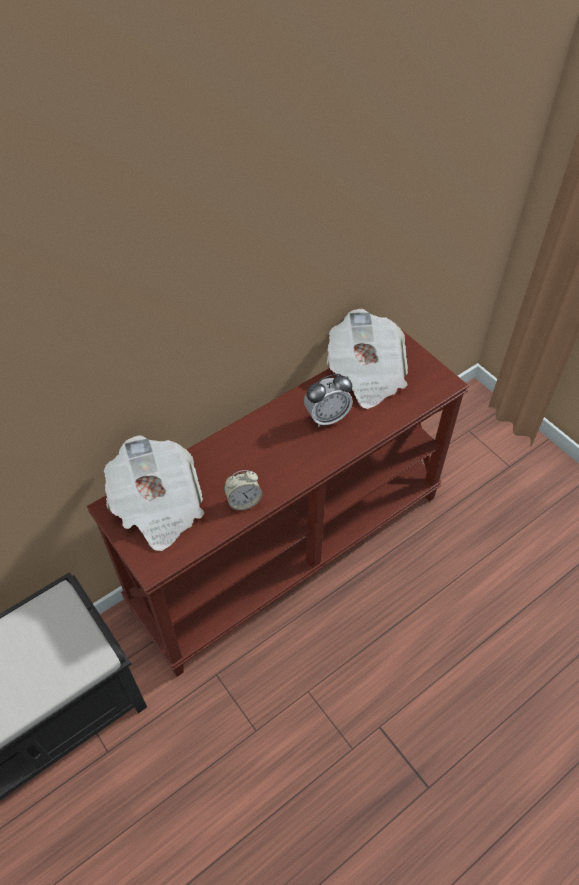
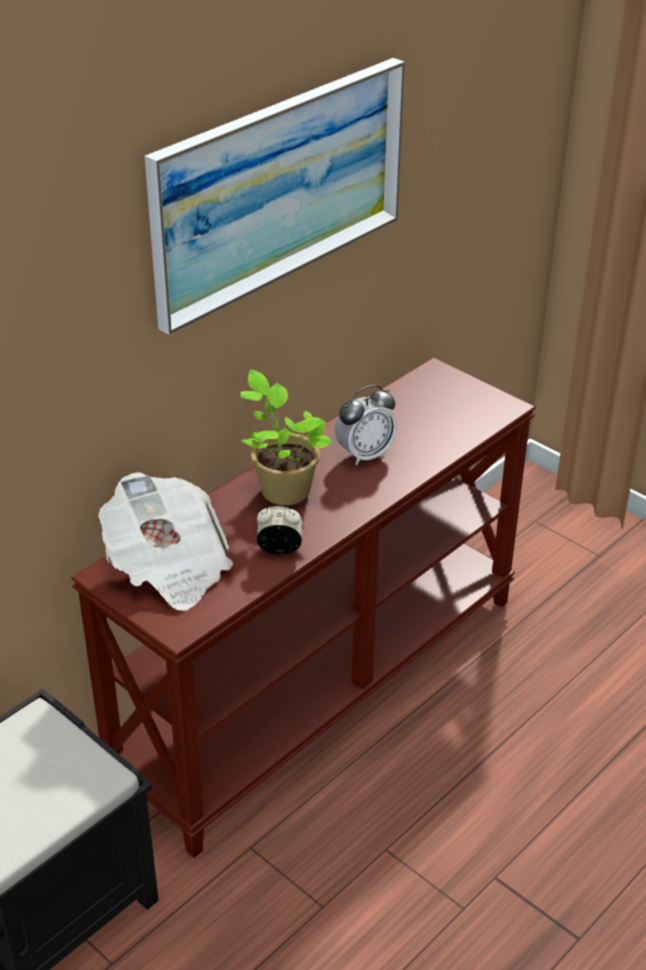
camera: 10 degrees left, 15 degrees down
alarm clock [224,470,262,510] -> alarm clock turned 150 degrees counterclockwise [257,506,303,554]
newspaper [327,309,408,409] -> none
none -> picture [145,58,405,335]
none -> potted plant [240,369,333,505]

